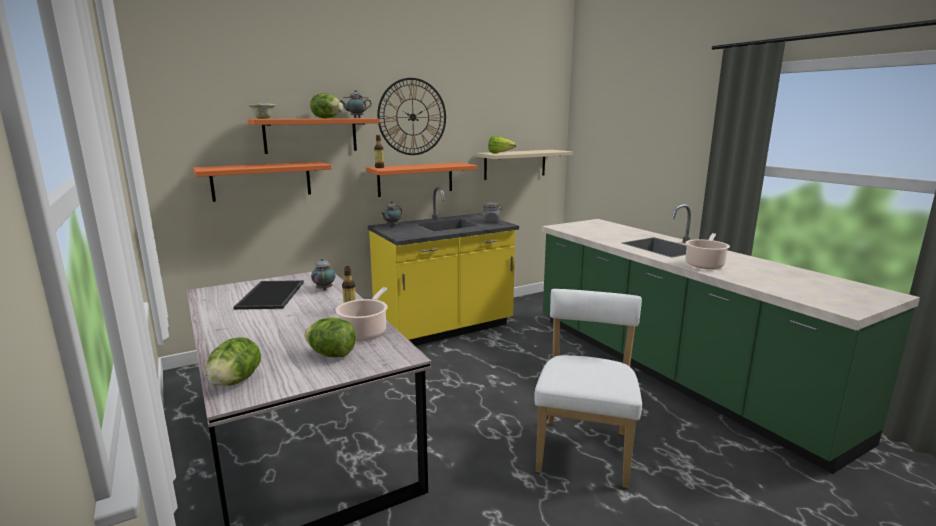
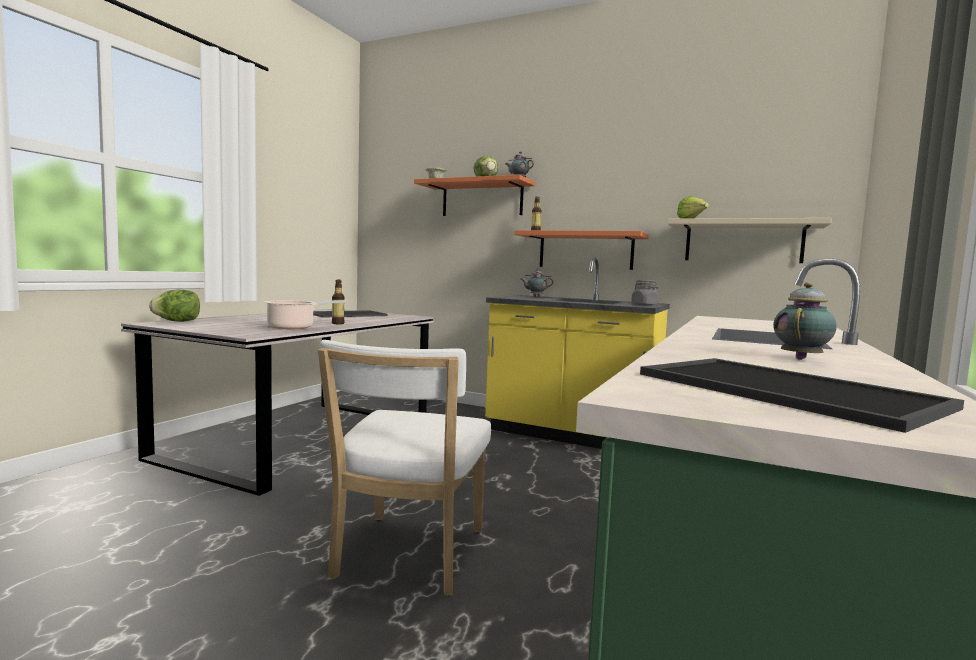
camera: 55 degrees right, 10 degrees down
orange shelf [193,162,331,202] -> none
lettuce [305,318,356,357] -> none
teapot [311,258,335,290] -> teapot moved to [773,282,837,360]
wall clock [377,78,446,155] -> none
white chair [534,289,642,488] -> white chair turned 120 degrees clockwise [318,340,491,596]
cooking pot [685,233,730,269] -> none
none -> tray [640,358,964,433]

